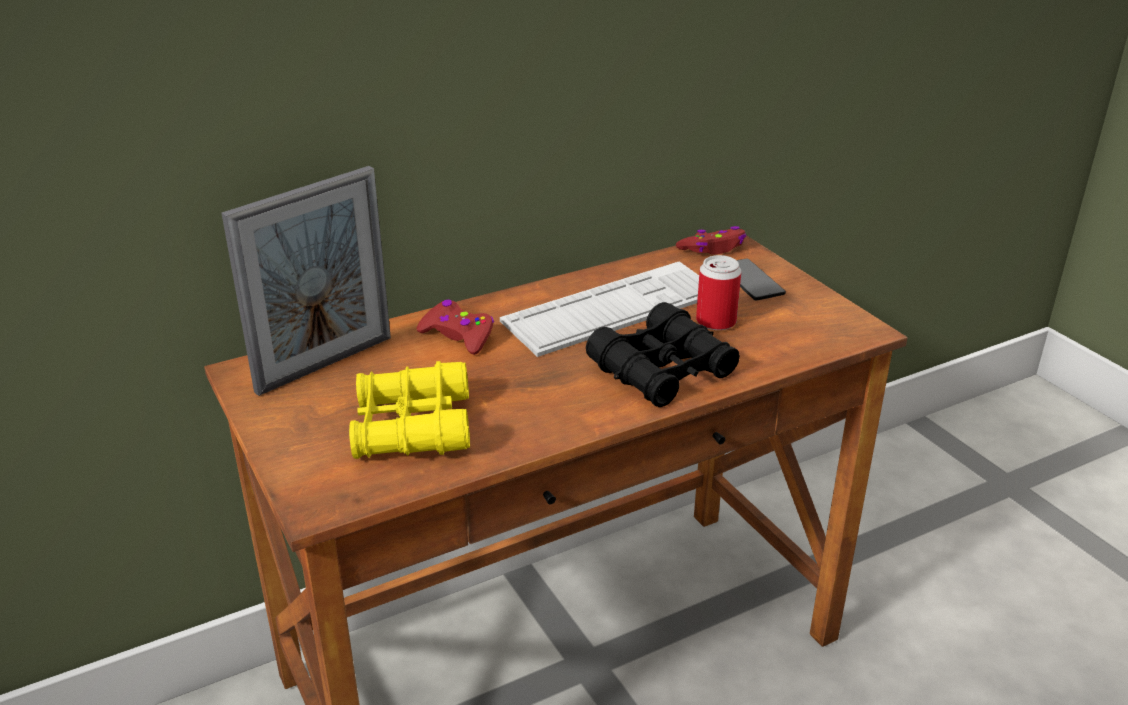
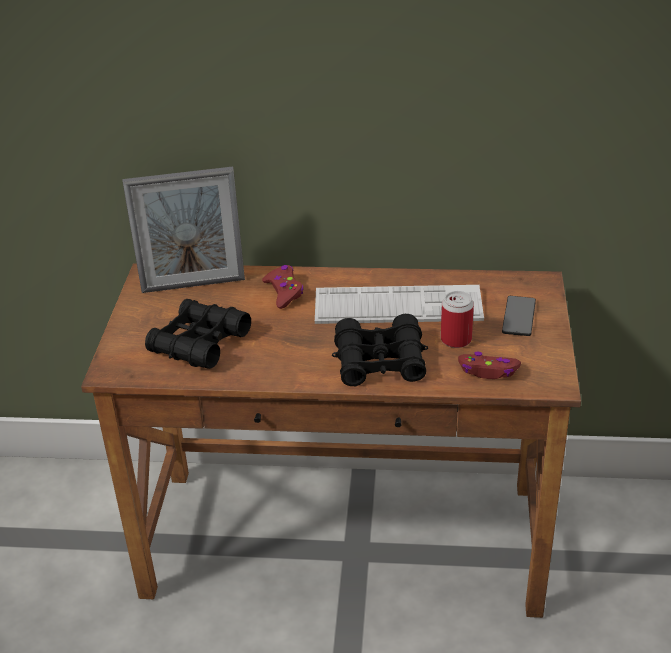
camera: 35 degrees right, 5 degrees up
yellow binoculars [349,361,470,459] -> black binoculars [145,299,251,369]
red game controller [676,226,747,255] -> red game controller moved to [458,352,521,379]

